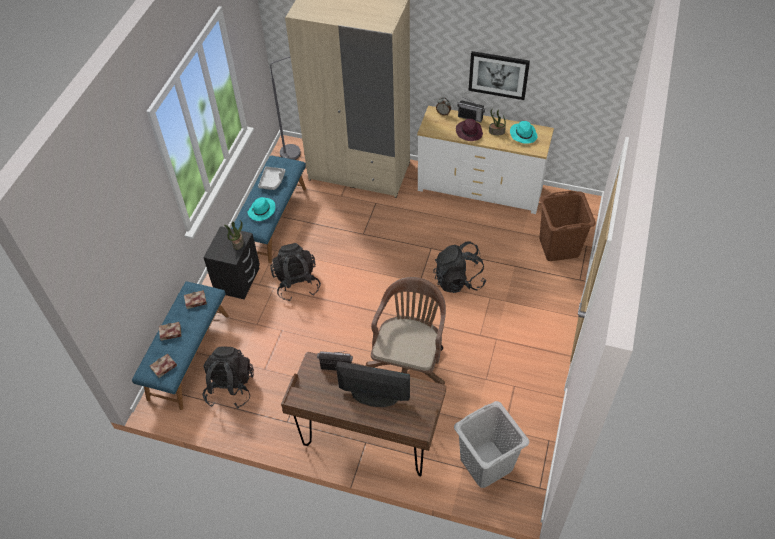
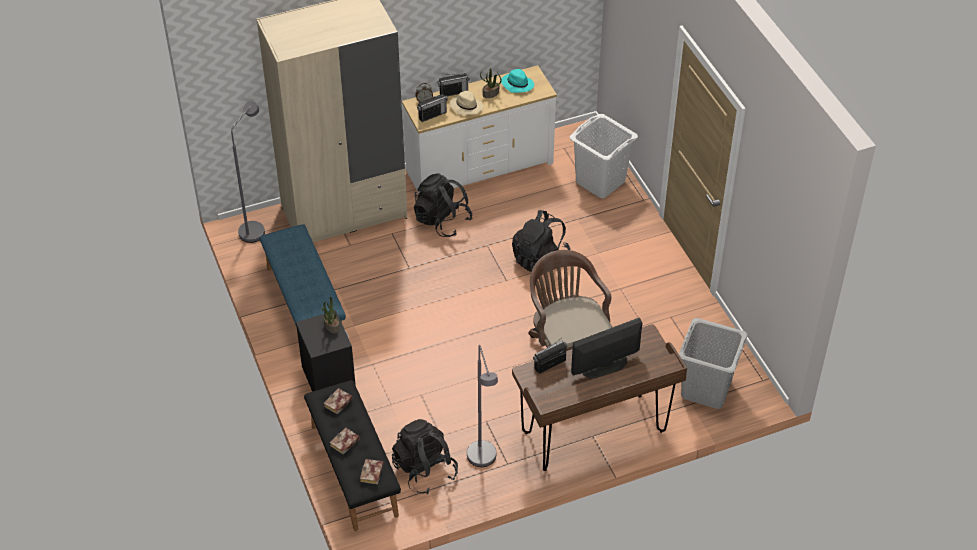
camera: 40 degrees left, 5 degrees down
blue bench [132,281,229,410] -> black bench [304,380,401,531]
turquoise hat [248,197,275,221] -> none
grey tray [258,167,285,190] -> none
black backpack [270,243,321,302] -> black backpack moved to [414,173,473,237]
purple hat [456,119,483,141] -> beige hat [450,91,483,115]
picture [468,51,530,100] -> none
brown laundry basket [539,191,596,261] -> white laundry basket [569,114,638,198]
none -> radio [417,94,448,122]
none -> grey floor lamp [467,345,498,467]

